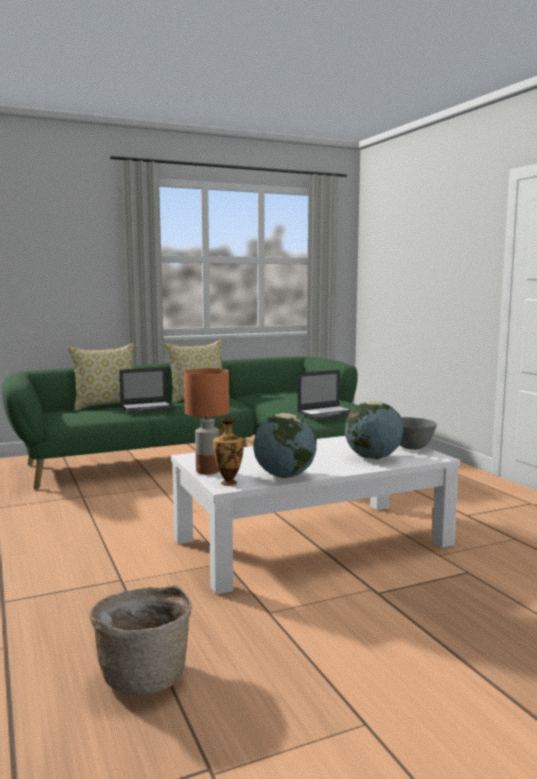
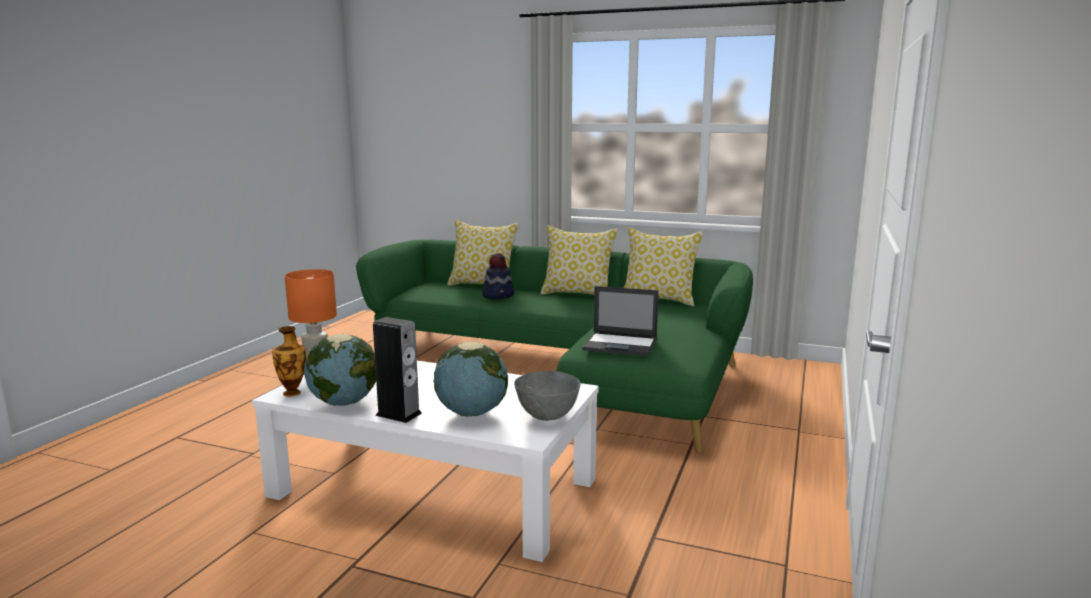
camera: 45 degrees right, 5 degrees up
basket [89,585,192,696] -> none
laptop [119,367,175,414] -> hat [482,253,514,299]
none -> speaker [373,317,422,423]
none -> pillow [624,228,703,306]

